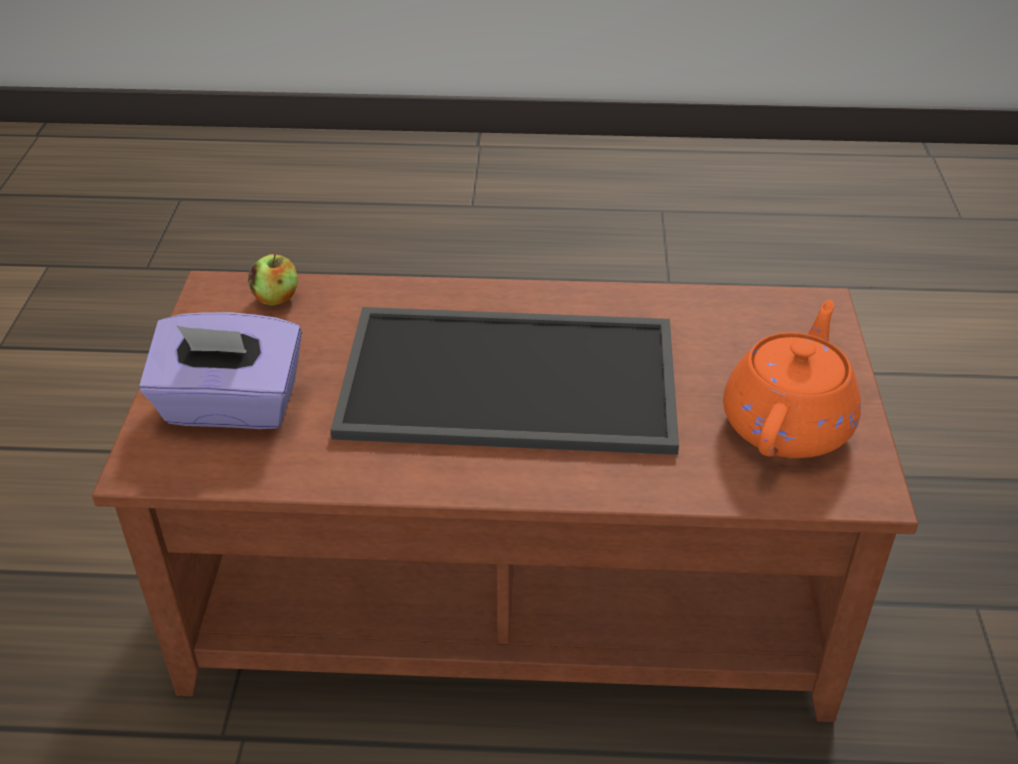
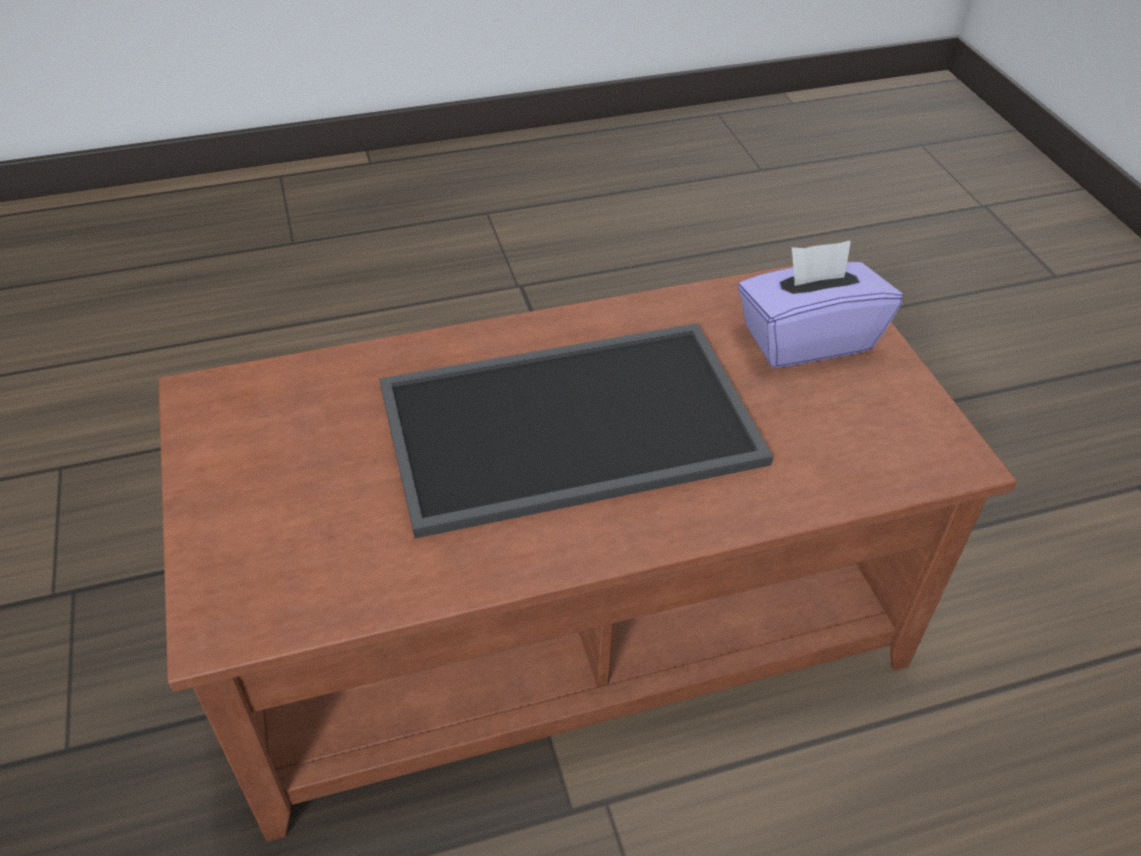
camera: 160 degrees right, 5 degrees up
apple [248,254,298,306] -> none
orange teapot [723,300,861,458] -> none

